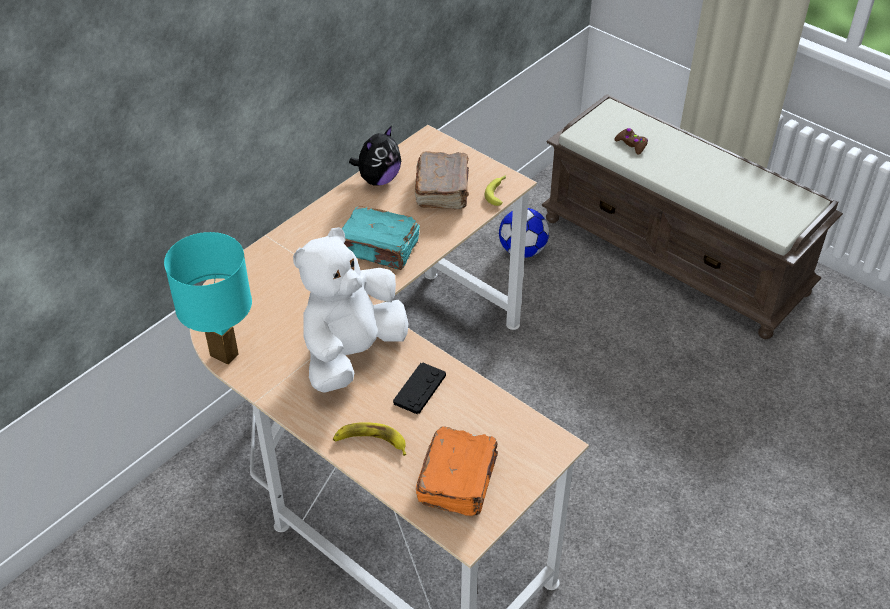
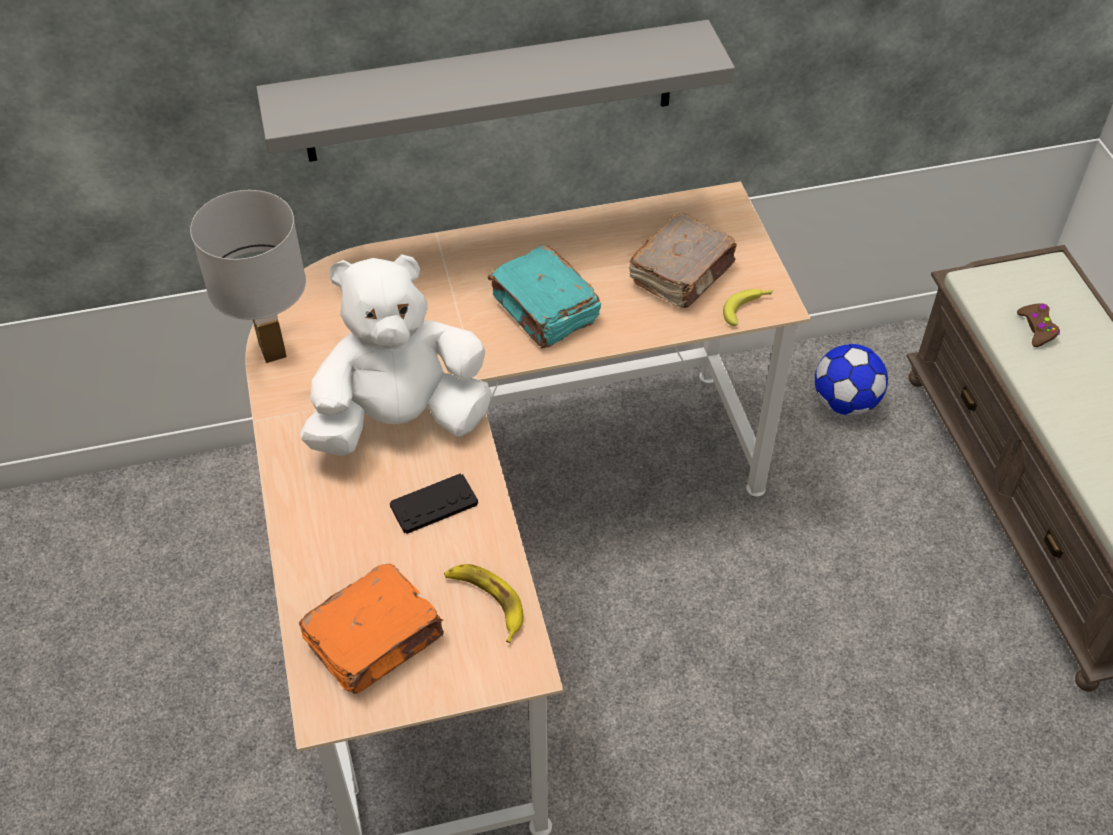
camera: 35 degrees right, 5 degrees up
turquoise table lamp [164,232,252,365] -> white table lamp [190,190,306,363]
banana [333,422,406,456] -> banana moved to [444,564,523,643]
plush toy [349,126,401,186] -> none
none -> grey shelf [256,20,735,162]

